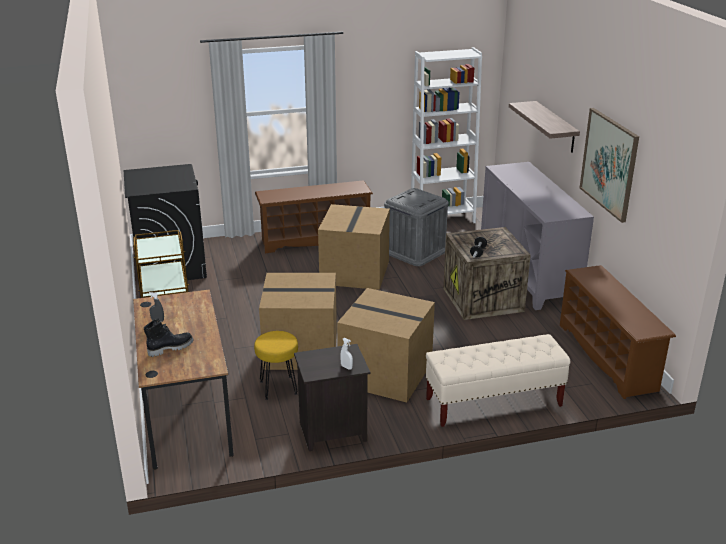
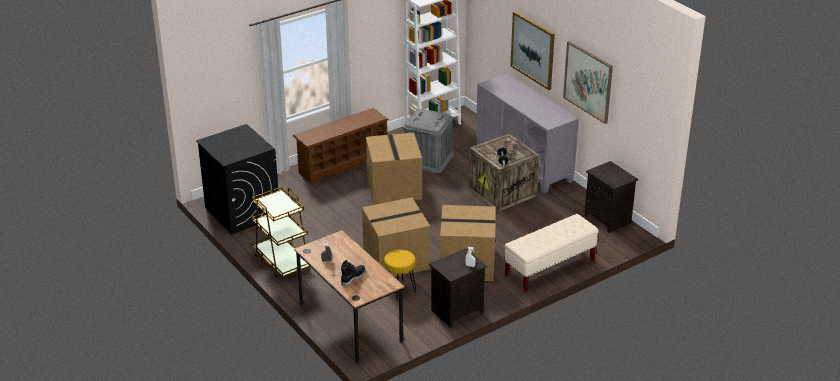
camera: 20 degrees left, 5 degrees up
shelf [509,101,580,153] -> picture [510,11,555,90]
brown shoe rack [560,265,676,399] -> black nightstand [584,161,638,233]

